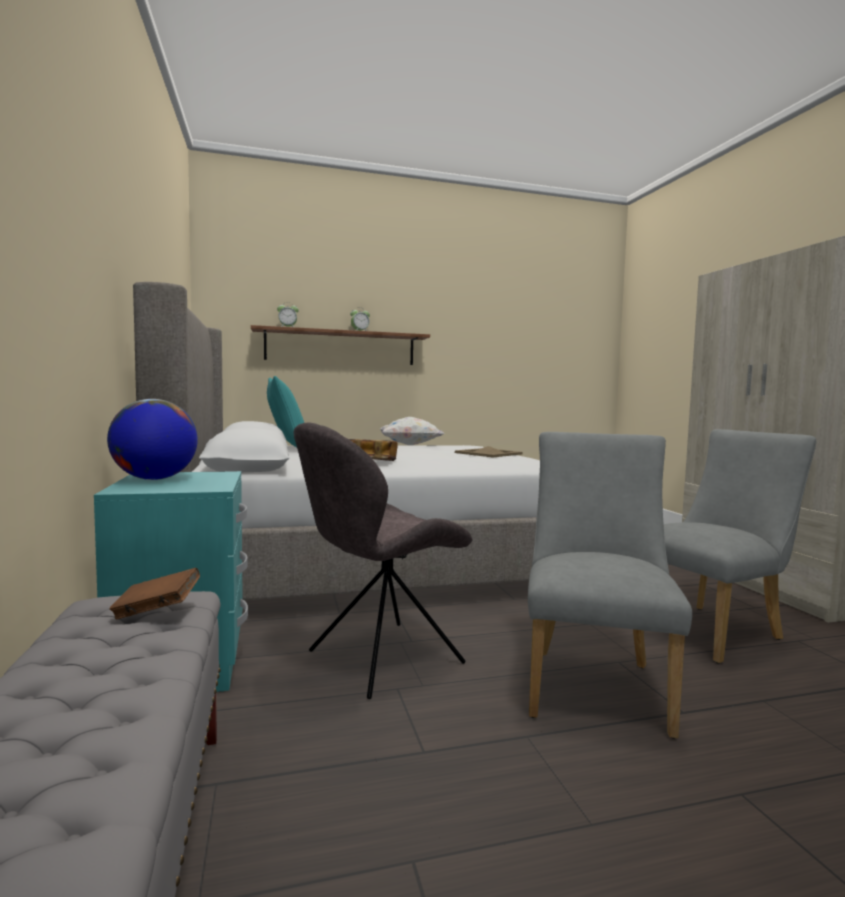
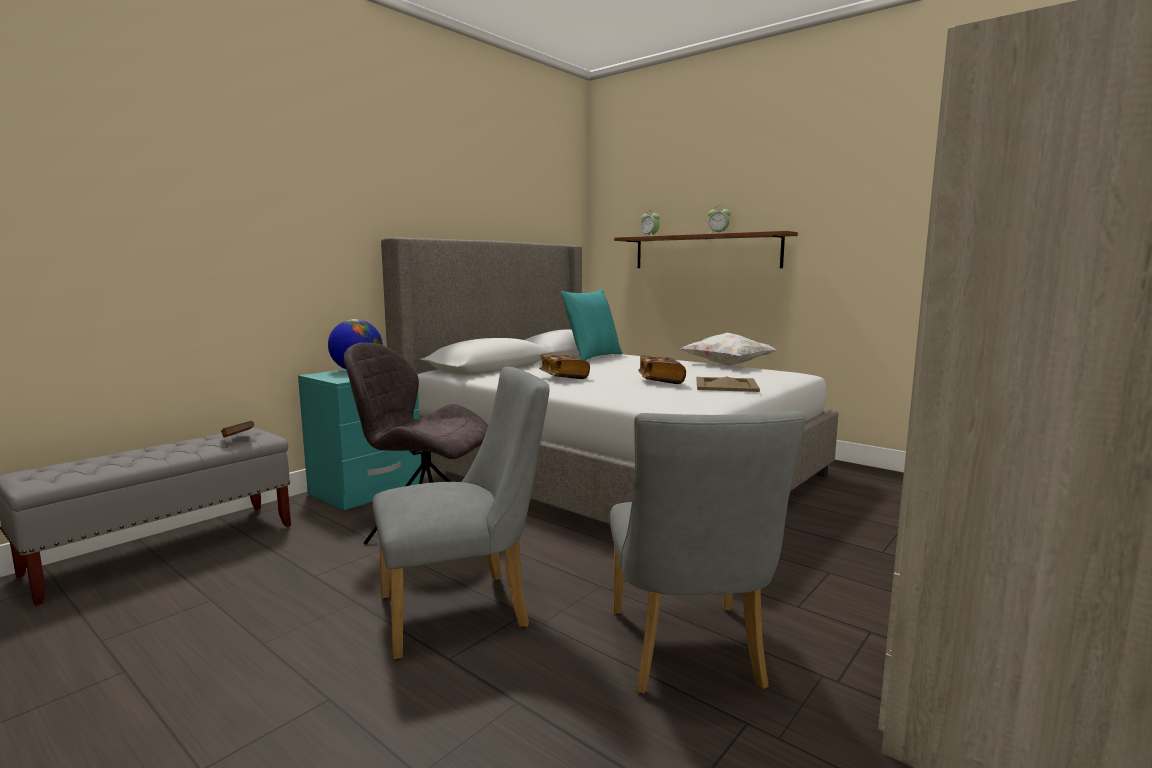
camera: 55 degrees right, 5 degrees up
grey chair [664,429,816,664] -> grey chair turned 60 degrees clockwise [610,411,805,694]
none -> book [638,355,686,384]

